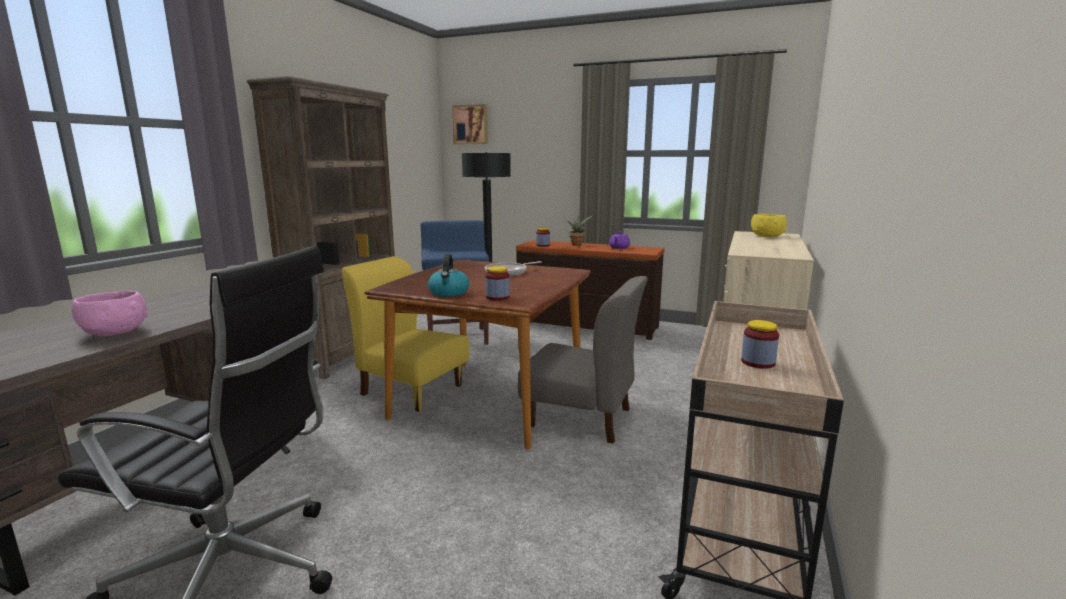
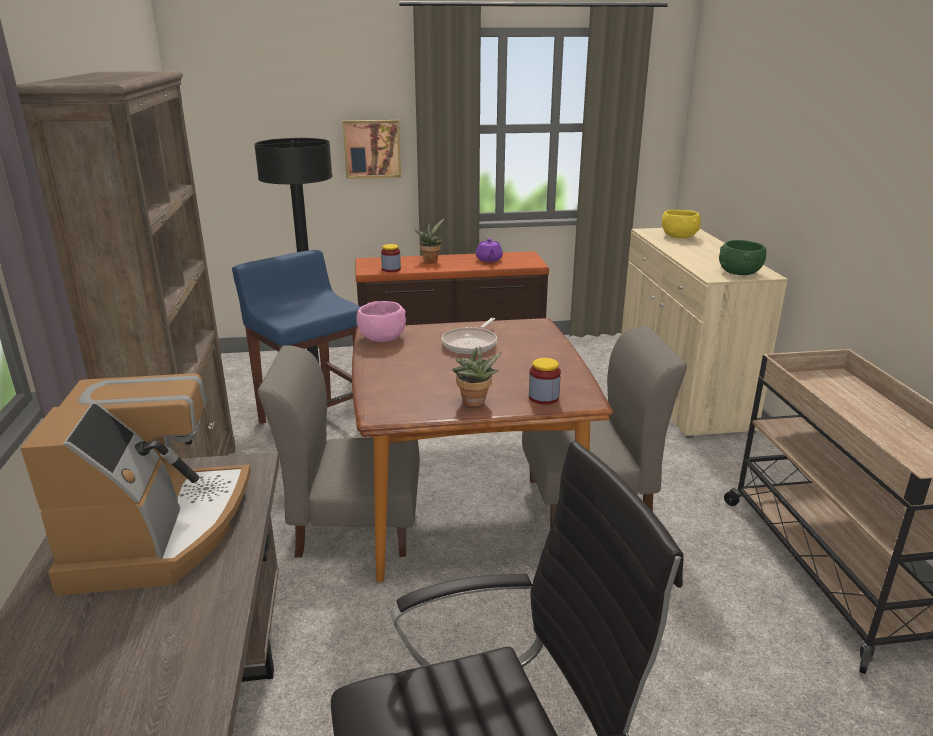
camera: 30 degrees left, 10 degrees up
pink bowl [72,290,148,336] -> pink bowl moved to [356,301,406,342]
yellow chair [342,256,470,412] -> grey chair [258,345,420,558]
kettle [428,254,469,297] -> potted plant [452,347,502,407]
picture [452,104,488,144] -> picture moved to [343,120,401,179]
jar [741,320,779,369] -> none
none -> coffee machine [20,373,251,596]
none -> green bowl [719,240,766,275]

